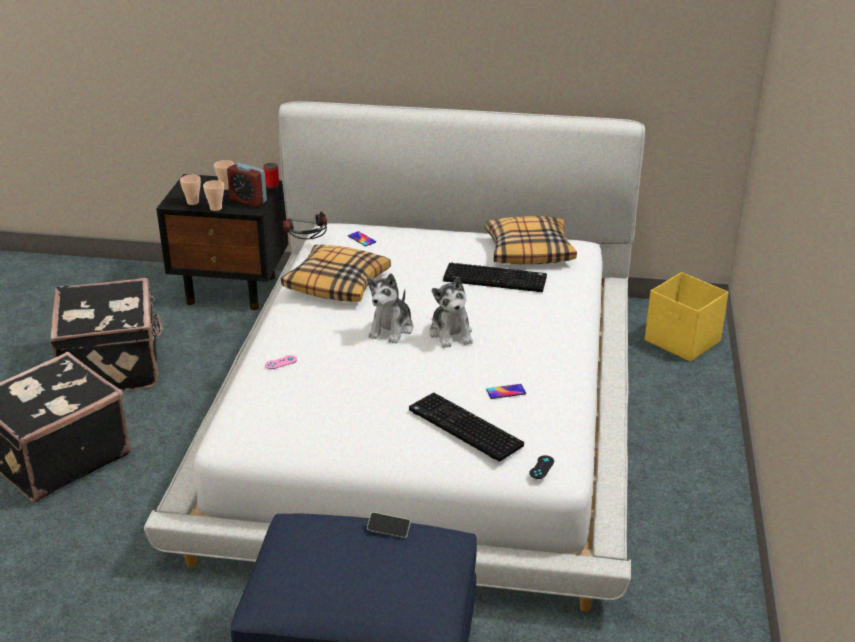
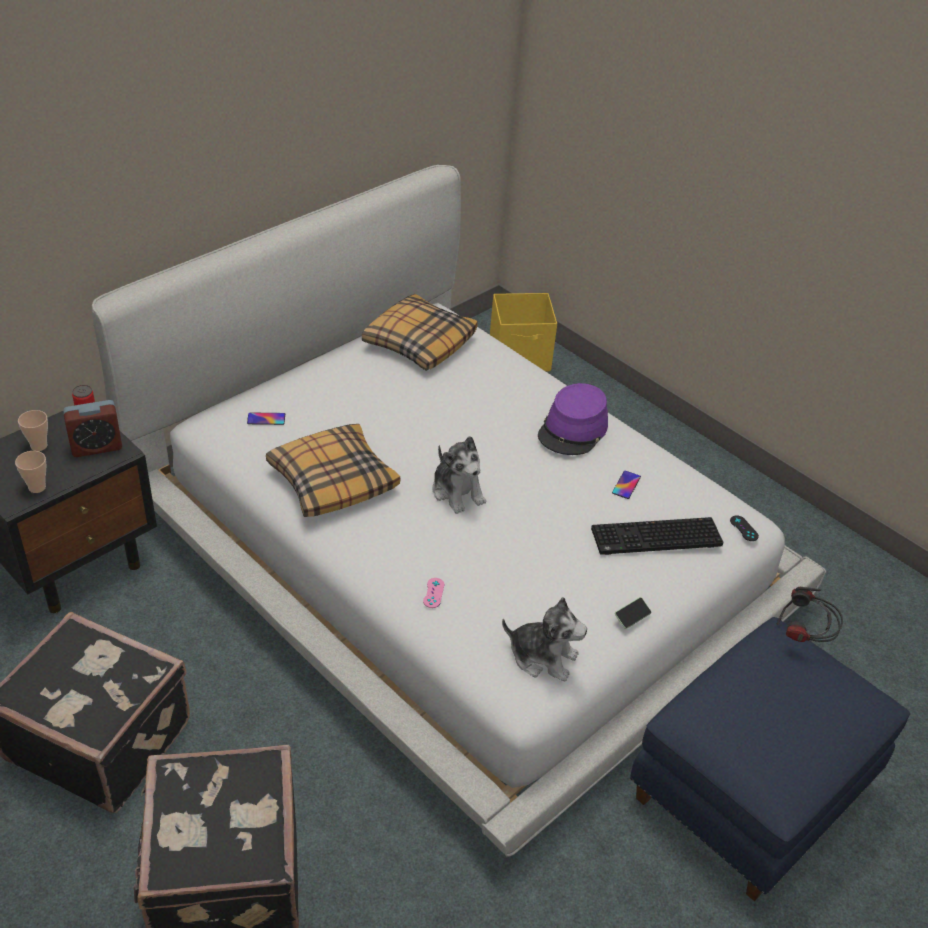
camera: 55 degrees left, 10 degrees up
cup [203,180,224,211] -> none
headphones [283,211,327,239] -> headphones moved to [776,586,843,642]
phone [367,512,411,538] -> phone moved to [615,597,651,629]
plush toy [429,277,473,348] -> plush toy moved to [502,597,587,682]
keyboard [443,263,547,292] -> none
none -> purple hat [538,383,608,455]

